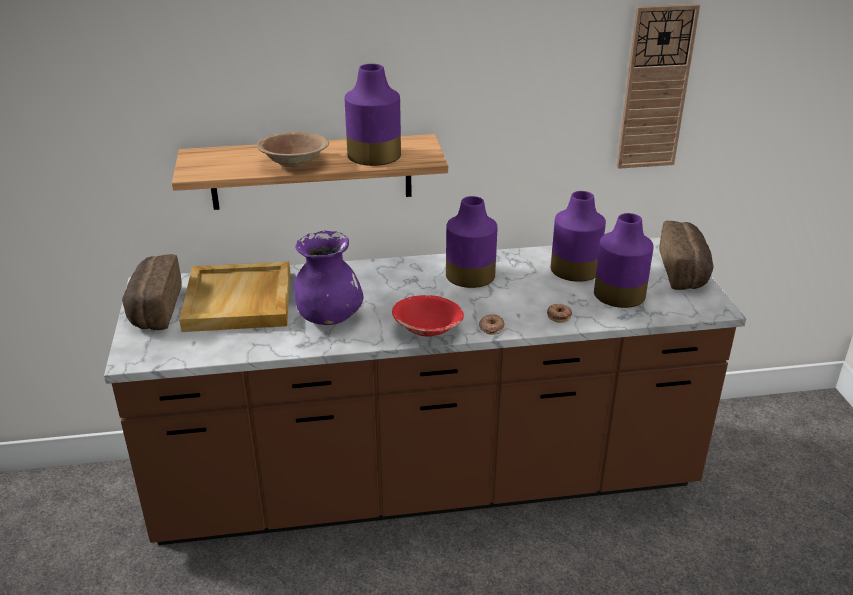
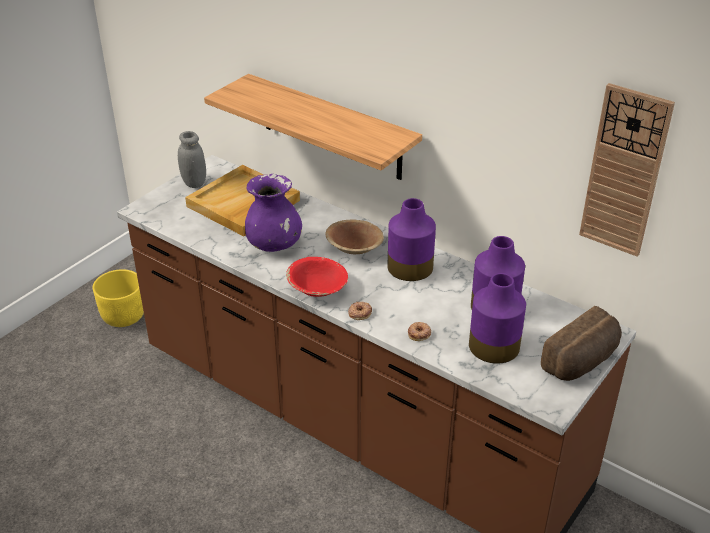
camera: 45 degrees right, 5 degrees up
bread [122,254,182,330] -> grey jar [178,131,206,188]
brown bowl [256,132,329,168] -> brown bowl moved to [325,220,384,254]
purple vase [345,64,401,166] -> none
none -> yellow planter [93,269,144,327]

